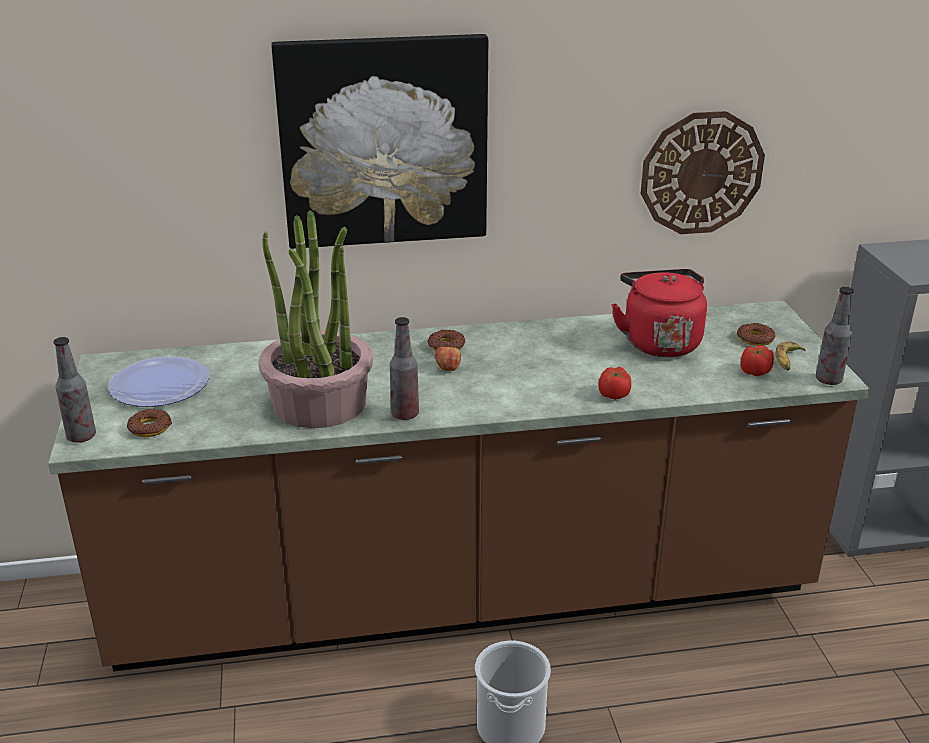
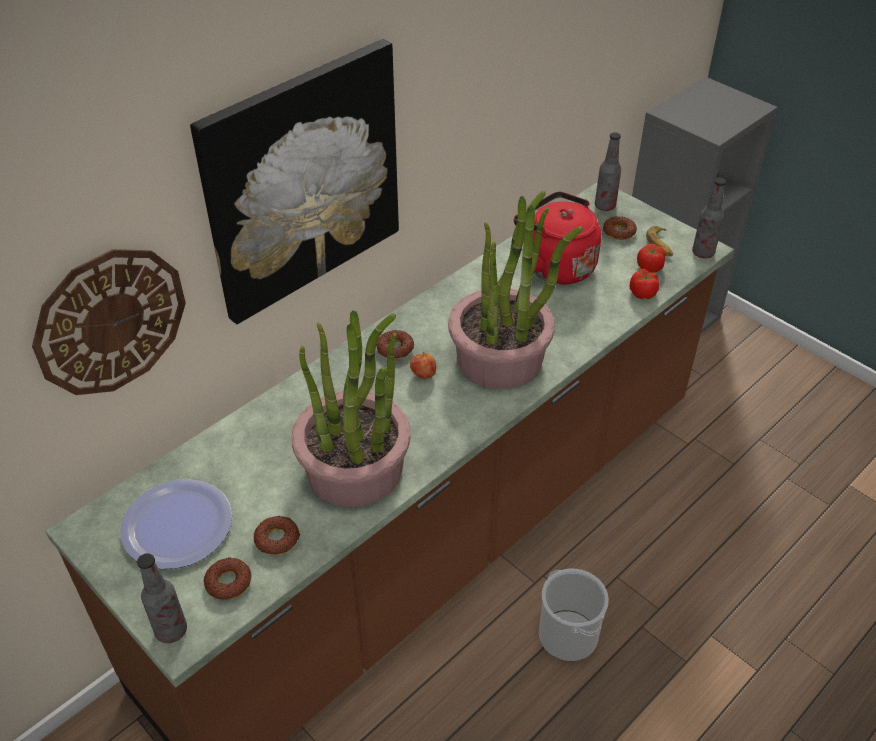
camera: 35 degrees left, 15 degrees up
bottle [390,317,419,420] -> bottle moved to [595,132,621,211]
tomato [598,367,631,400] -> tomato moved to [630,269,659,299]
wall clock [641,111,765,234] -> wall clock moved to [32,249,186,395]
none -> donut [254,516,300,555]
none -> potted plant [448,191,583,389]

